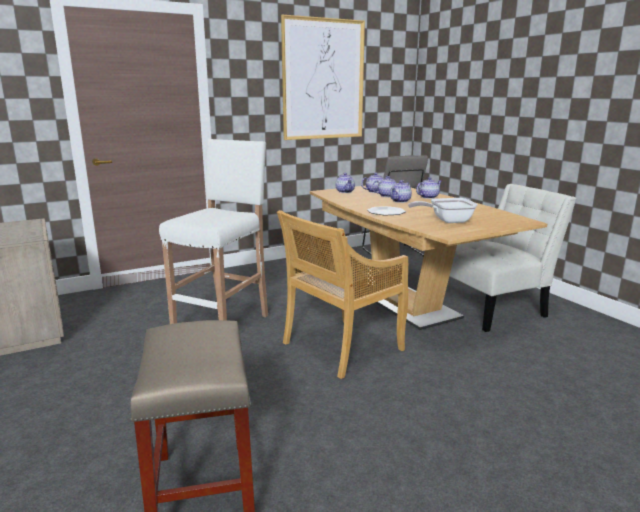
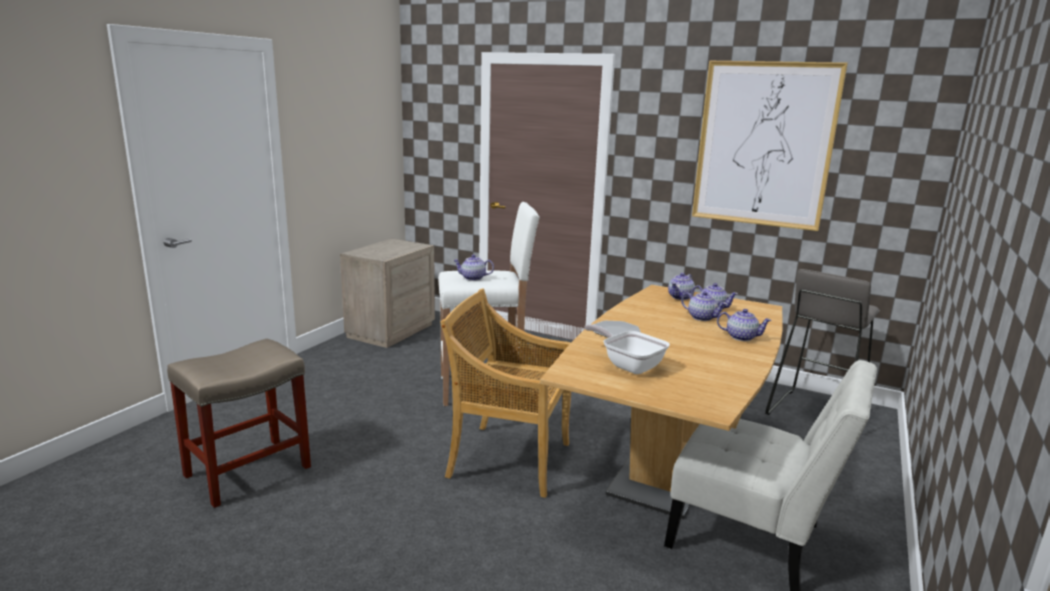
camera: 55 degrees right, 0 degrees up
teapot [390,180,412,203] -> teapot moved to [453,255,494,281]

